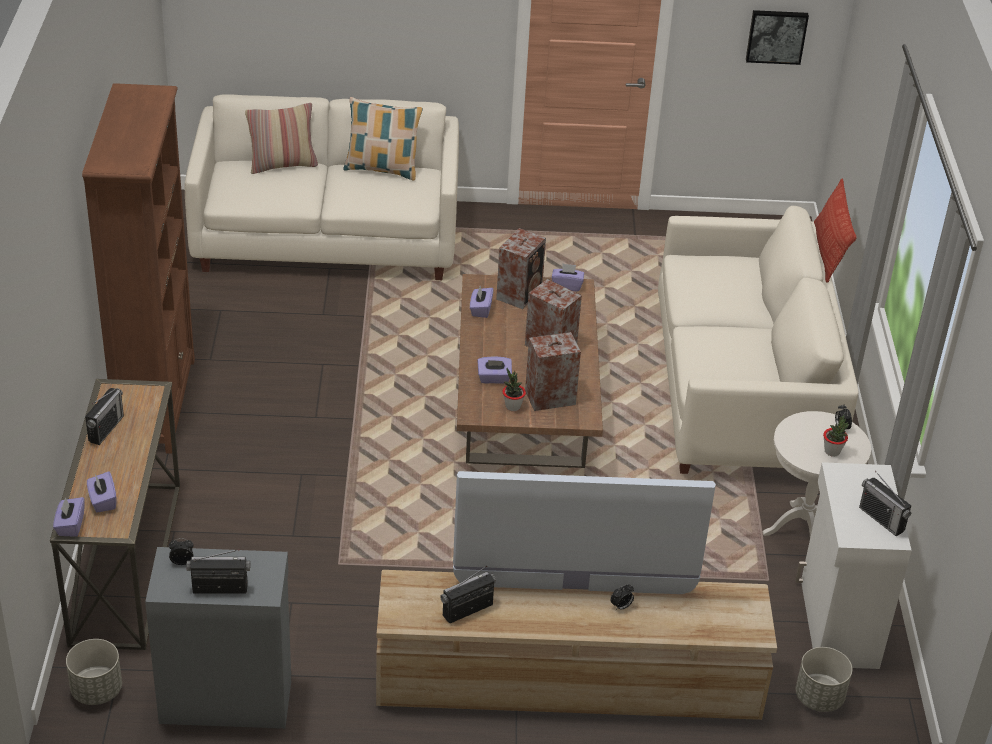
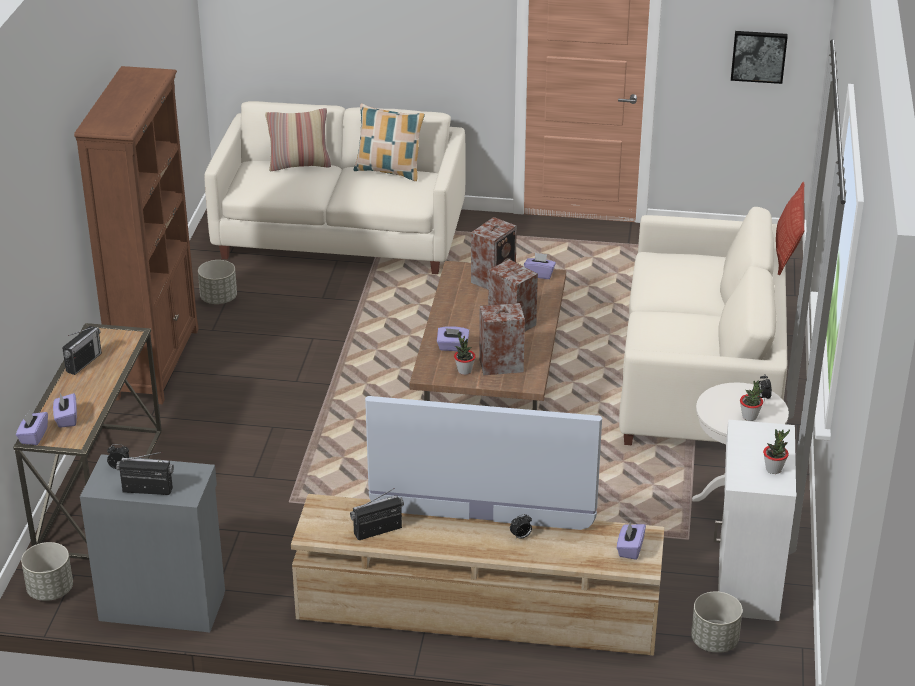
camera: 10 degrees right, 5 degrees down
purple tissue box [470,286,494,318] -> purple tissue box moved to [617,522,646,560]
radio [859,471,911,536] -> potted plant [763,429,790,474]
none -> grey planter [198,260,237,304]

